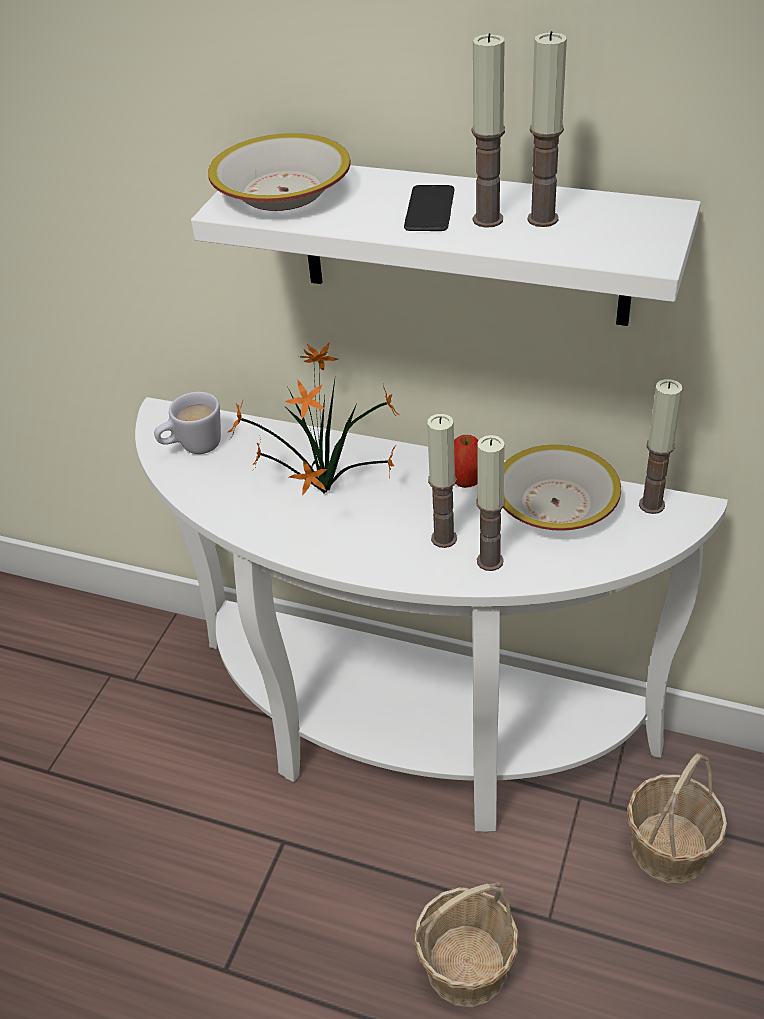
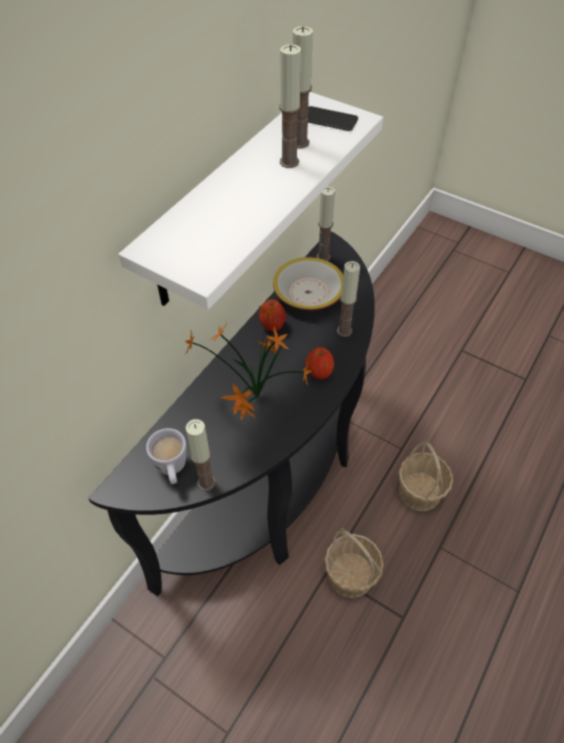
camera: 80 degrees left, 10 degrees up
white console table [135,397,728,832] -> black console table [88,232,375,596]
bowl [208,133,351,211] -> none
phone [404,185,454,231] -> phone moved to [307,106,358,131]
candle [427,414,457,548] -> candle moved to [186,419,216,491]
basket [627,753,727,883] -> basket moved to [324,528,384,598]
none -> apple [305,347,334,379]

